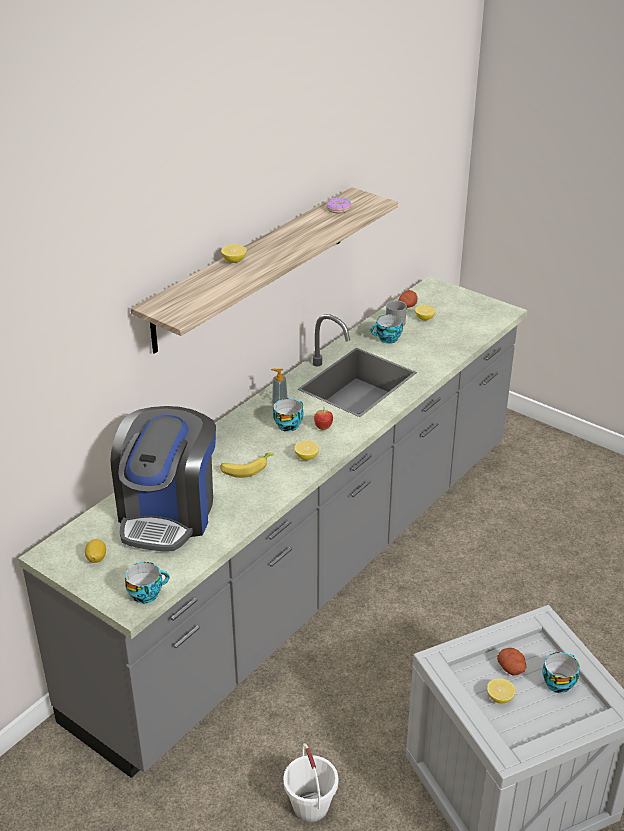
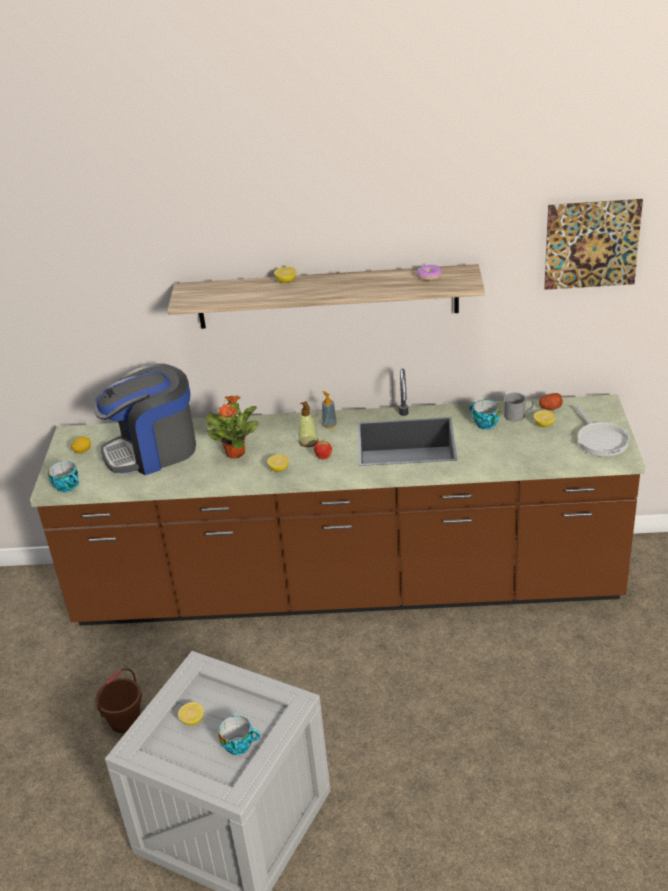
camera: 55 degrees right, 0 degrees up
grey counter [18,276,527,778] -> brown counter [30,369,645,625]
banana [220,452,274,478] -> potted plant [206,396,259,459]
cup [273,398,303,432] -> soap dispenser [298,401,318,447]
white bucket [283,743,338,822] -> brown bucket [95,668,142,733]
potato [497,648,526,675] -> none
none -> picture [544,199,643,290]
none -> frying pan [575,405,630,457]

